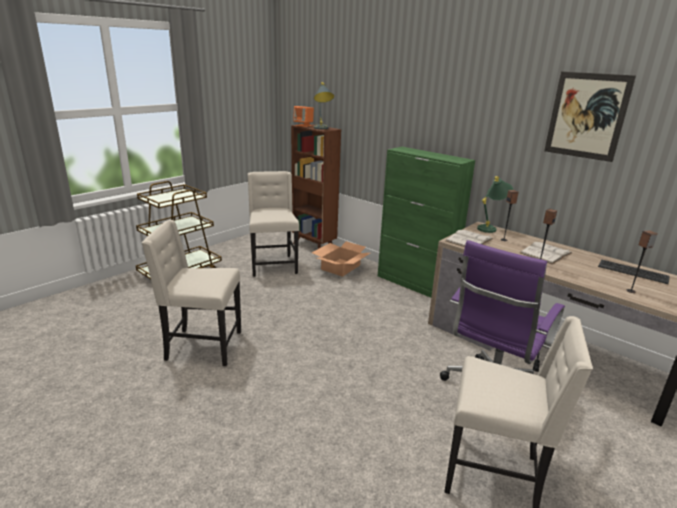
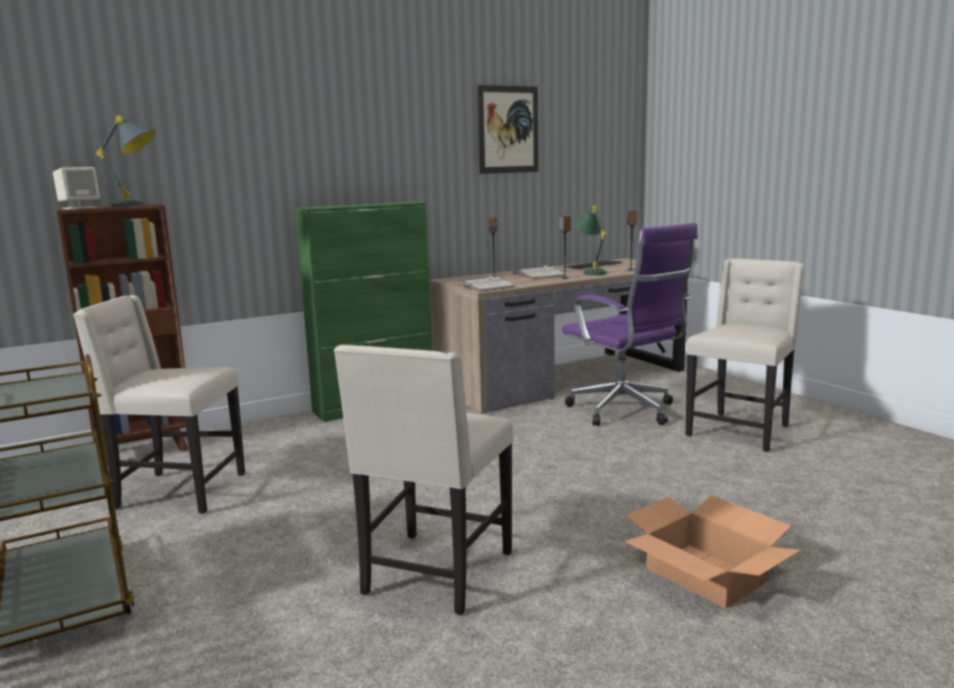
camera: 70 degrees left, 10 degrees down
orange speaker [293,106,314,127] -> beige speaker [53,167,100,209]
cardboard box [312,241,370,277] -> cardboard box moved to [624,495,801,608]
green table lamp [477,176,513,233] -> green table lamp moved to [574,206,607,275]

